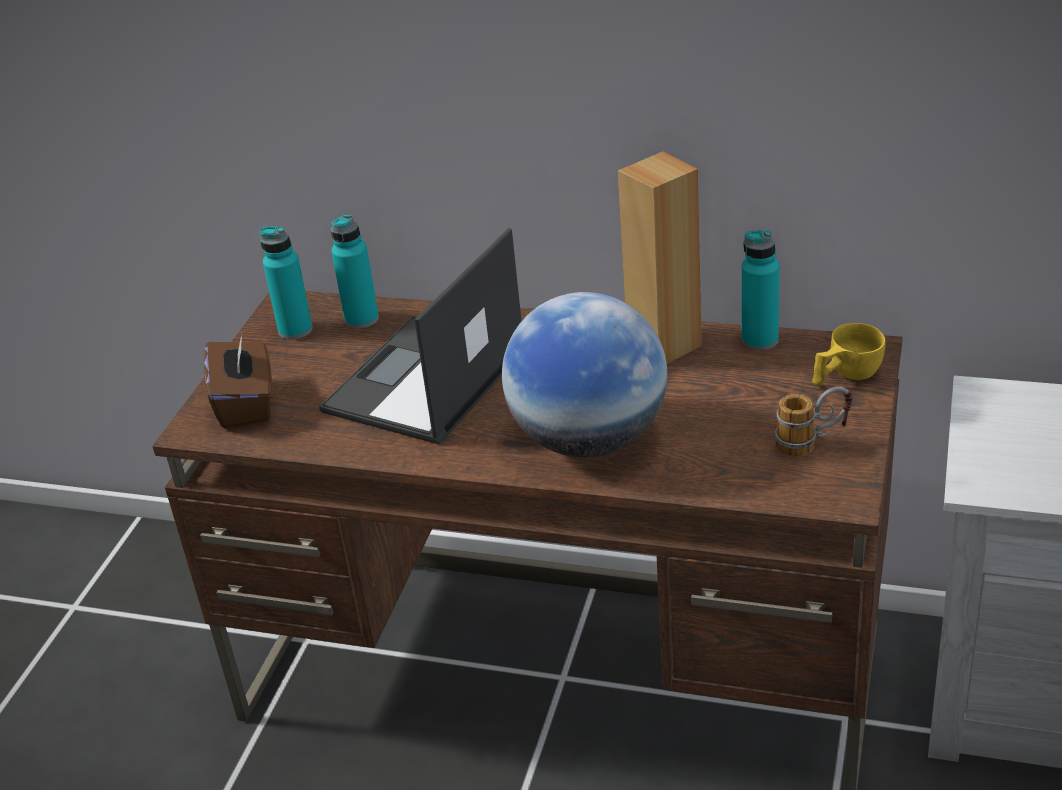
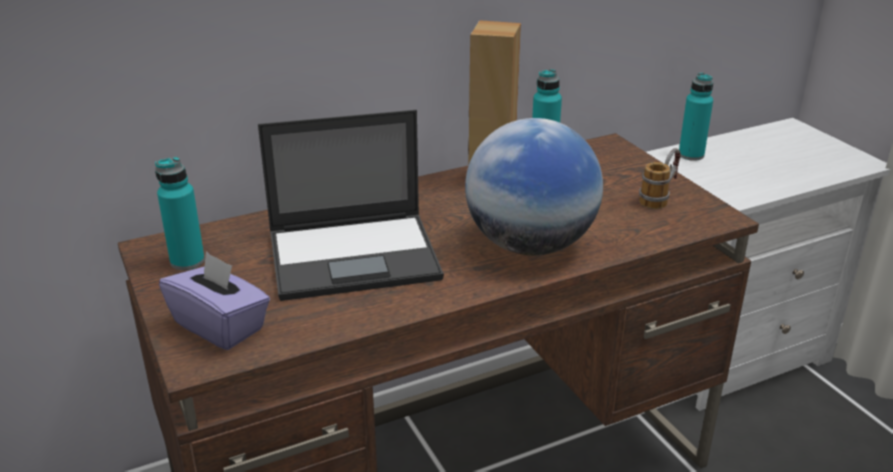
camera: 45 degrees left, 5 degrees down
brown tissue box [204,330,272,429] -> purple tissue box [159,251,270,350]
laptop [319,228,521,445] -> laptop turned 90 degrees counterclockwise [258,110,444,301]
turquoise bottle [331,214,379,329] -> turquoise bottle moved to [679,73,713,161]
yellow cup [812,323,885,385] -> none

